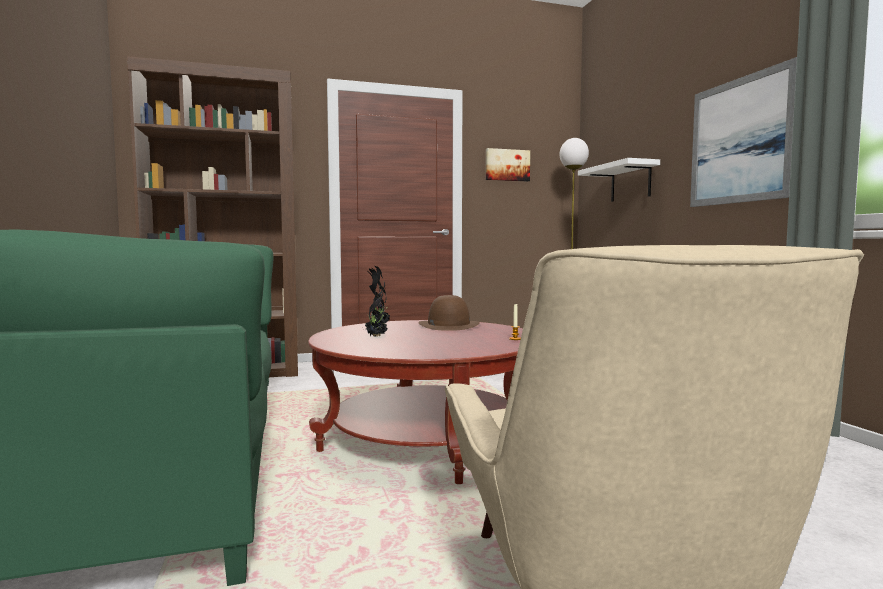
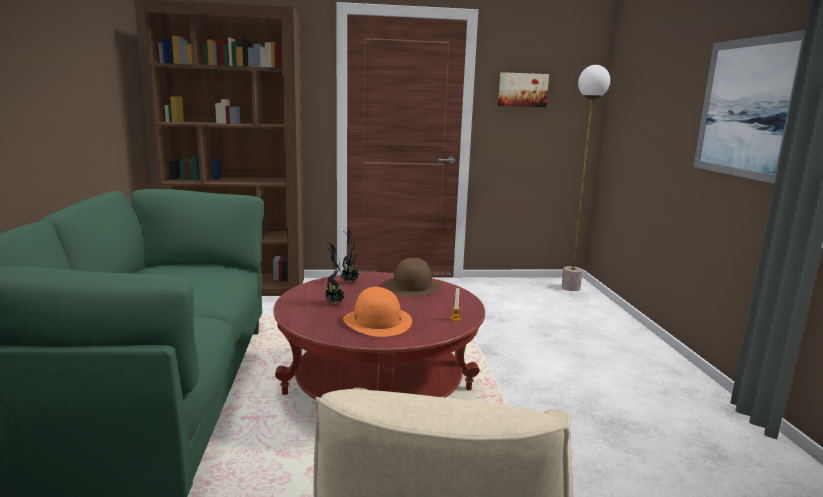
camera: 10 degrees right, 10 degrees up
white shelf [578,158,660,202] -> none
none -> orange hat [343,287,412,337]

